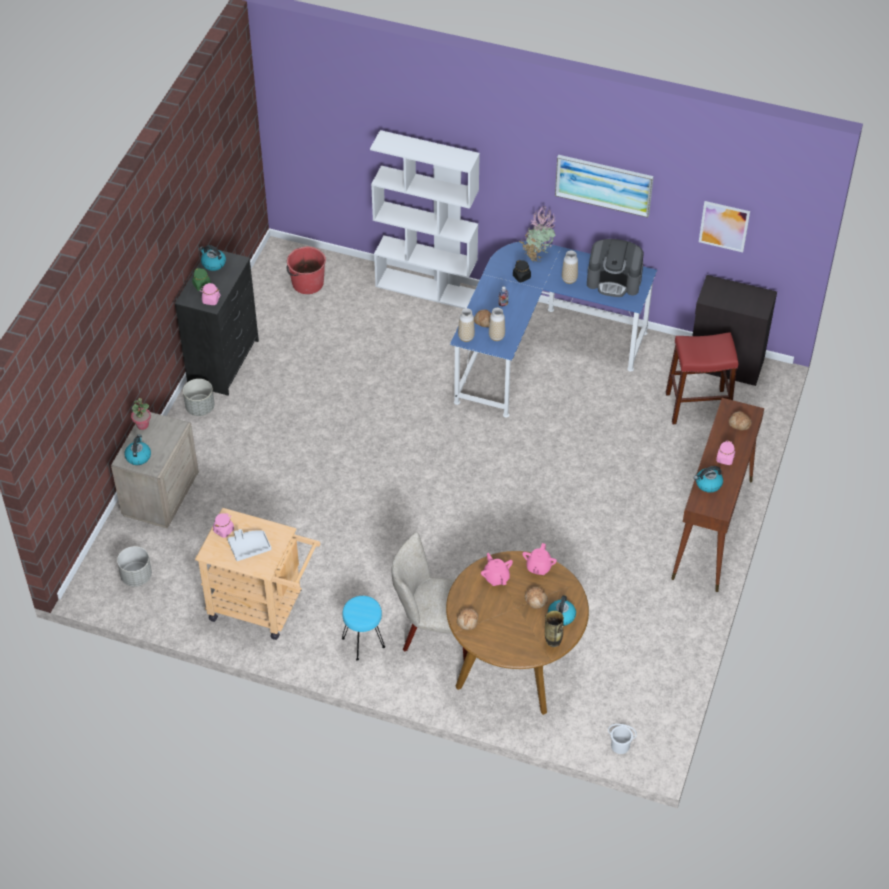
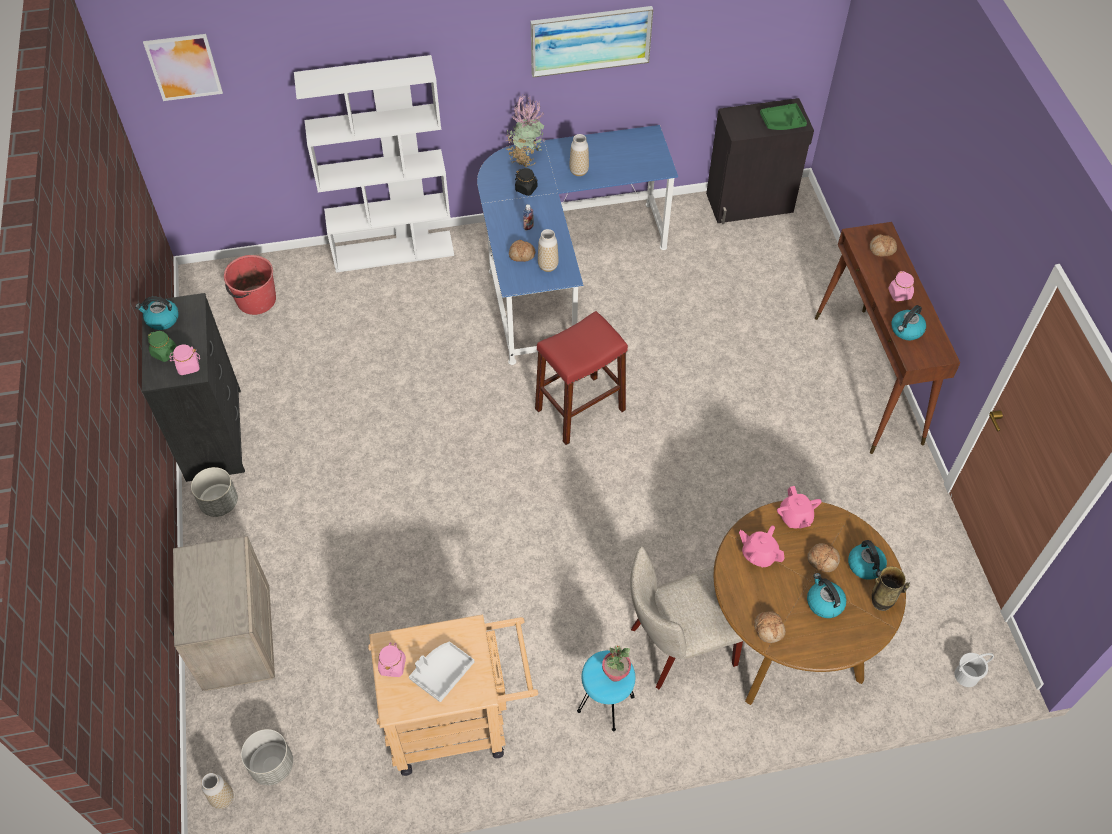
camera: 30 degrees left, 5 degrees up
kettle [124,435,151,465] -> kettle moved to [807,573,846,618]
potted plant [131,398,151,430] -> potted plant moved to [602,646,631,682]
vase [458,308,475,342] -> vase moved to [202,773,234,809]
coffee machine [587,239,644,297] -> none
red stool [666,332,738,424] -> red stool moved to [535,311,628,445]
picture [699,201,750,252] -> picture moved to [143,34,223,101]
none -> green tray [760,103,807,130]

